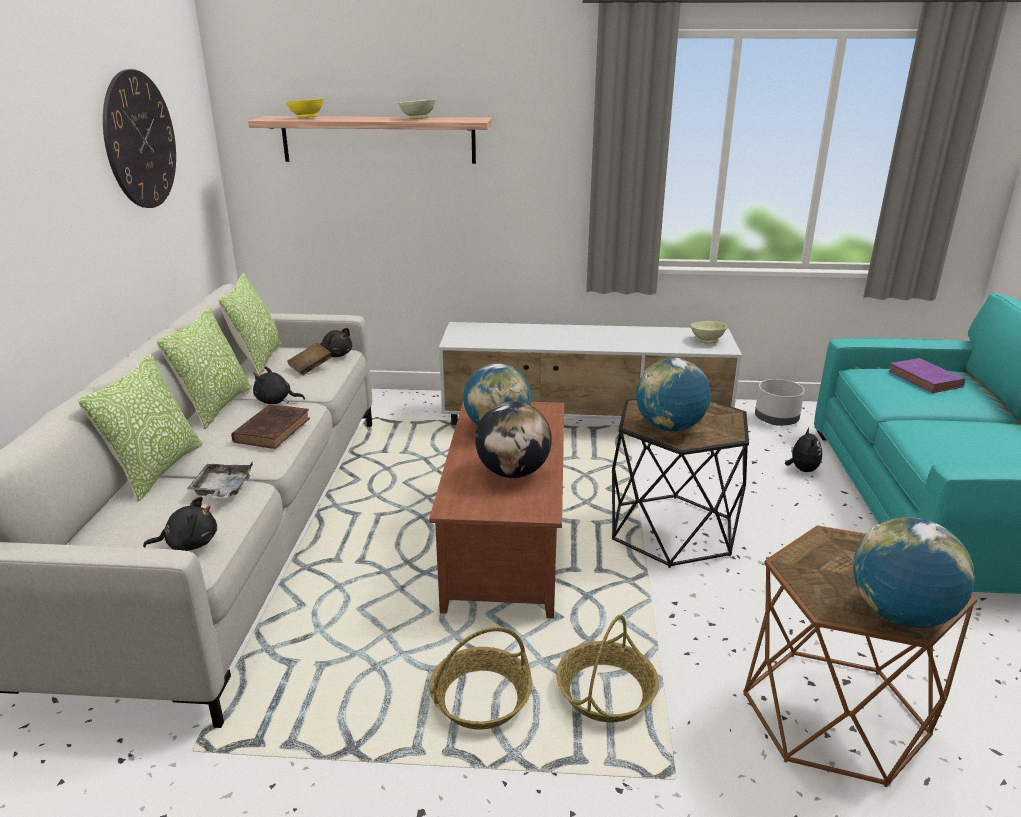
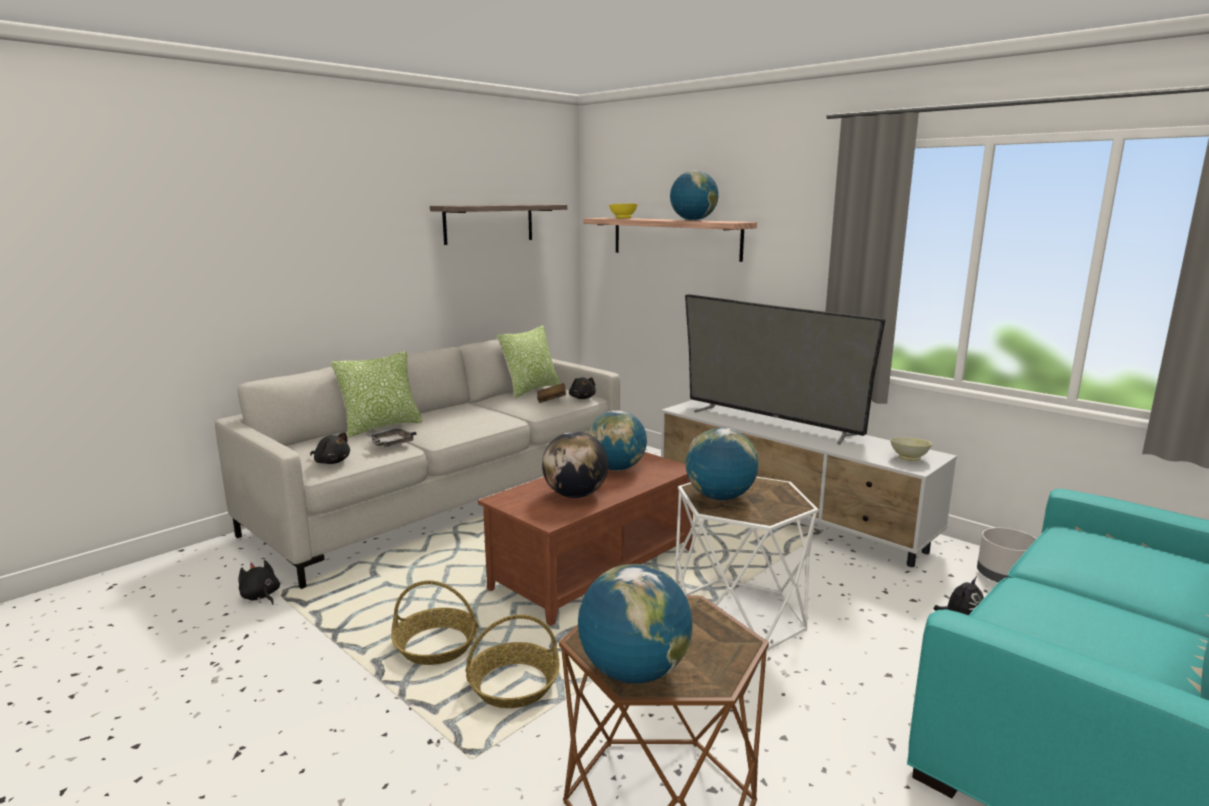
camera: 40 degrees right, 10 degrees down
wall clock [103,69,176,208] -> shelf [430,204,567,245]
pillow [156,307,252,429] -> none
brown book [231,404,310,449] -> none
black plush toy [253,366,305,404] -> black plush toy moved to [238,560,280,605]
beige bowl [398,99,436,120] -> globe [670,170,719,221]
black side table [612,399,749,568] -> white side table [675,477,819,651]
purple book [889,358,965,393] -> none
none -> television [685,294,885,445]

